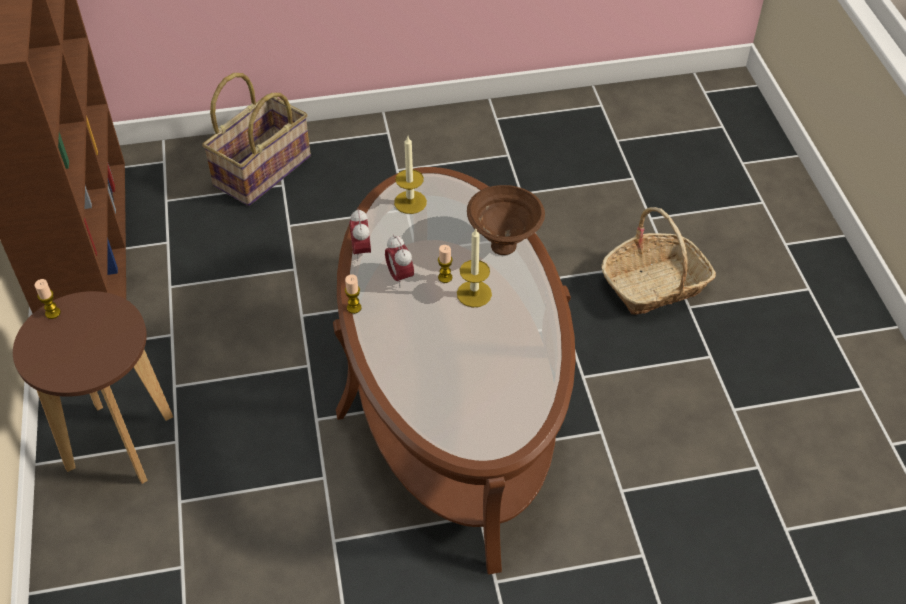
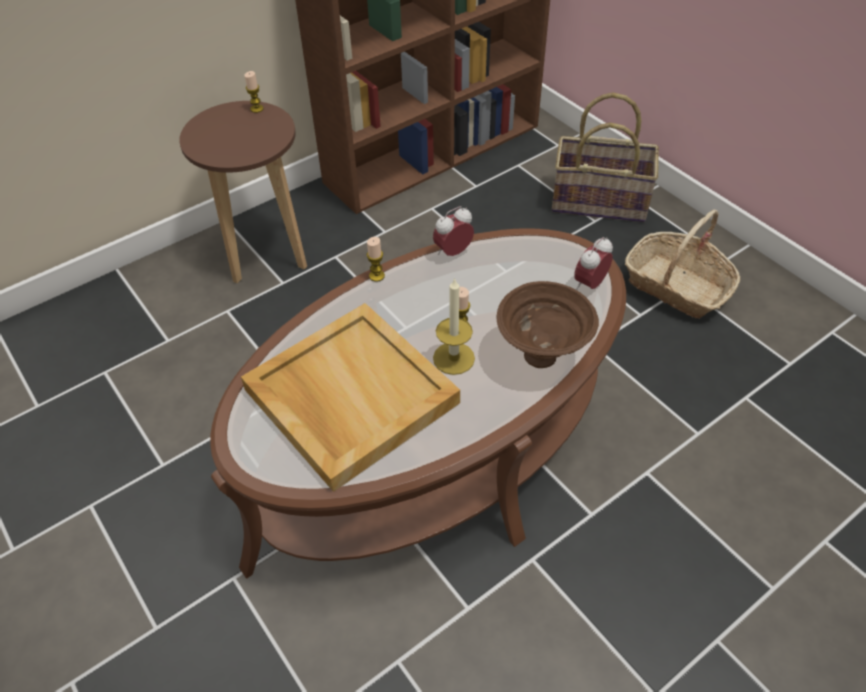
camera: 65 degrees right, 0 degrees up
alarm clock [385,235,414,288] -> alarm clock moved to [574,237,613,290]
candle [394,136,427,214] -> none
basket [601,207,716,315] -> basket moved to [625,209,740,319]
none -> beige tray [241,303,460,492]

